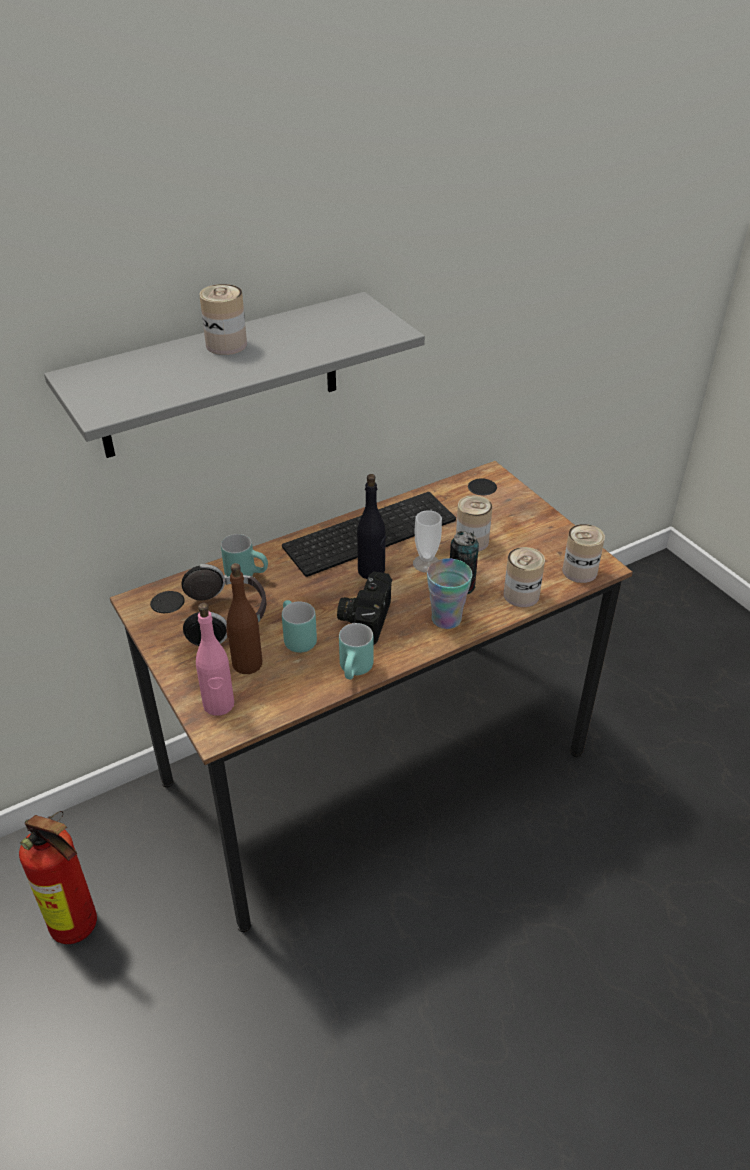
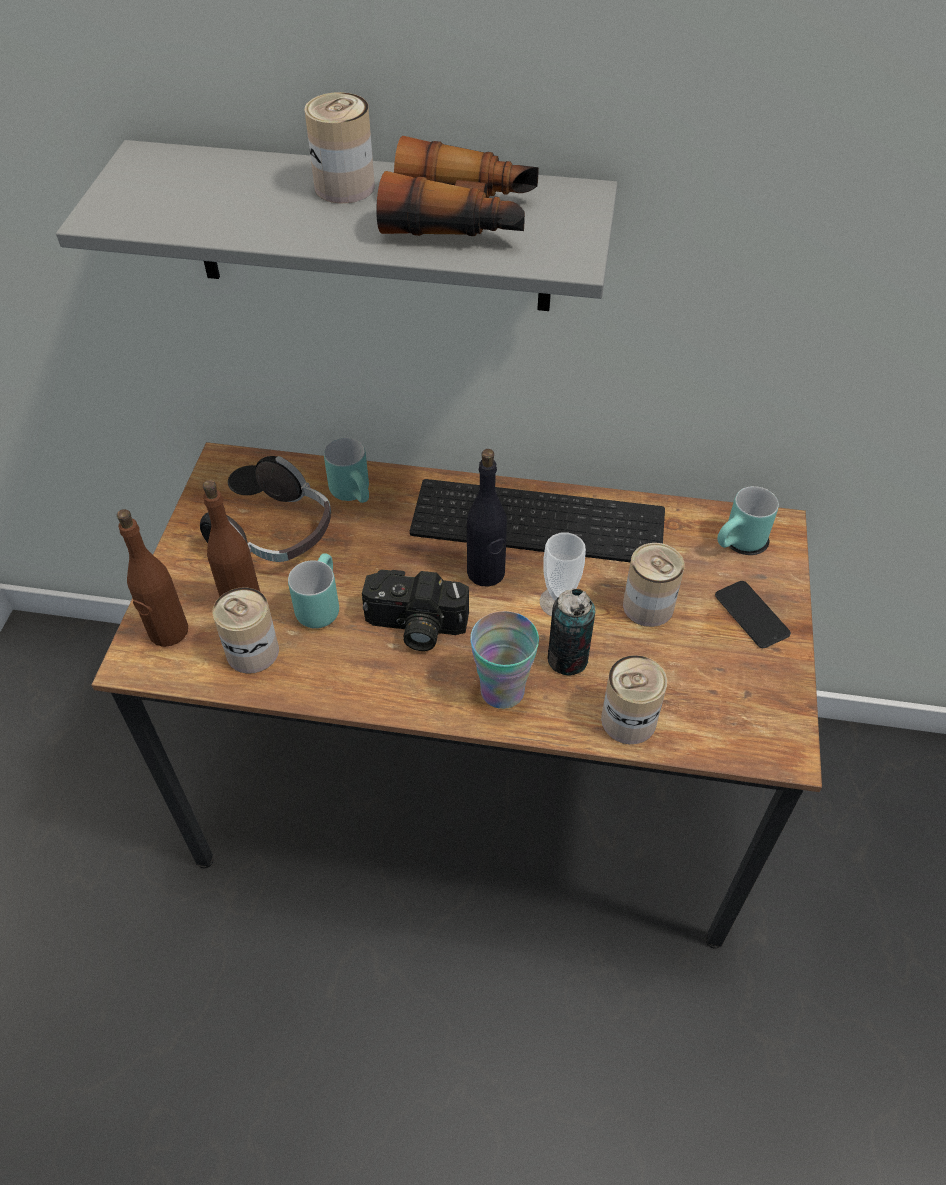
camera: 40 degrees right, 10 degrees up
fire extinguisher [19,811,97,944] -> none
pink bottle [196,603,234,716] -> brown bottle [117,509,188,647]
camera [337,572,392,645] -> camera turned 135 degrees counterclockwise [362,570,469,651]
turquoise mug [339,623,374,680] -> turquoise mug moved to [717,486,779,551]
can [562,524,605,583] -> can moved to [212,587,279,674]
none -> binoculars [376,136,539,236]
none -> phone [715,581,791,648]

